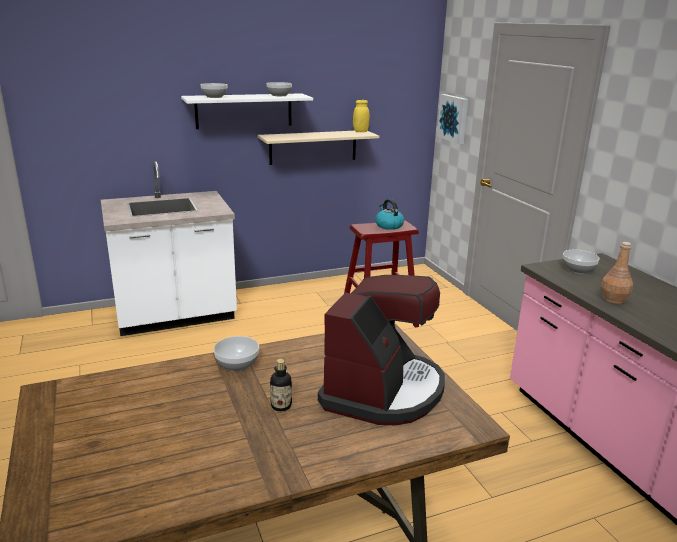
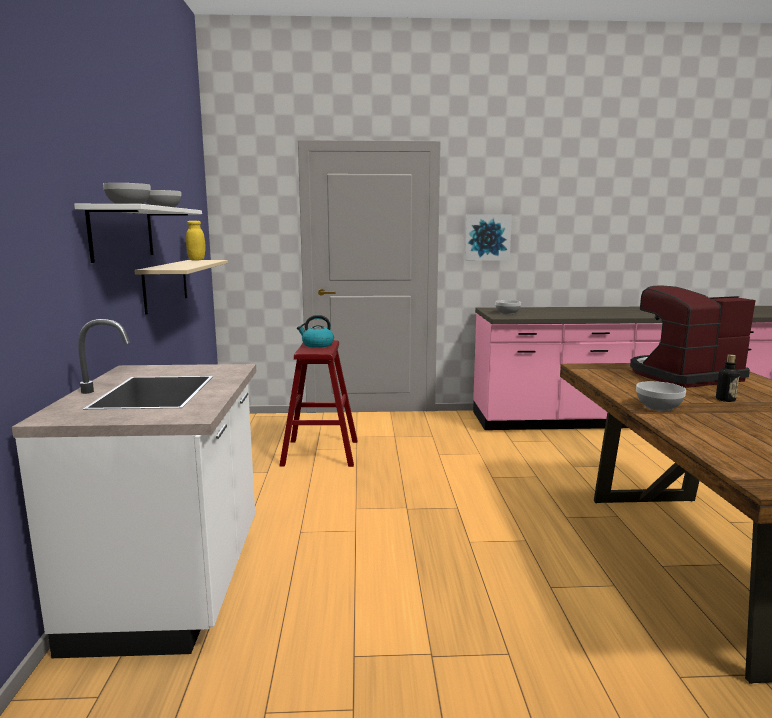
camera: 70 degrees left, 10 degrees down
coffee machine [318,275,445,425] -> coffee machine turned 60 degrees counterclockwise [630,286,756,388]
picture [437,94,468,144] -> picture moved to [464,214,512,261]
brown bottle [601,242,633,304] -> none

